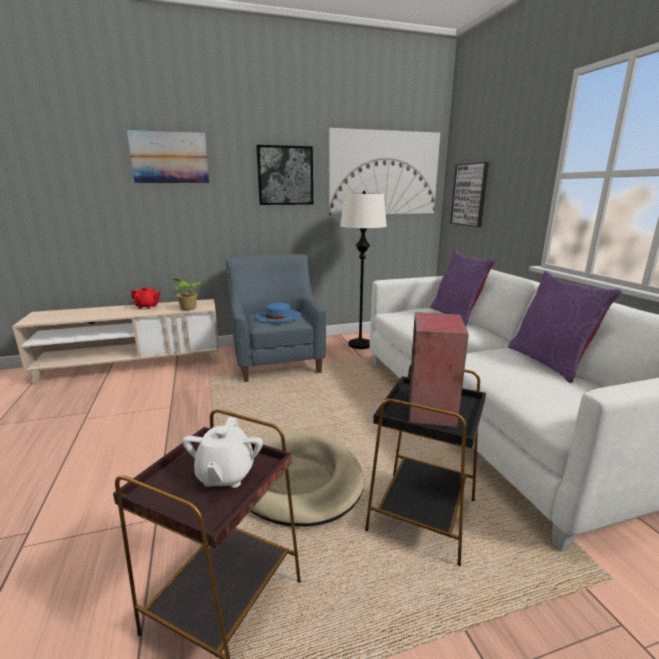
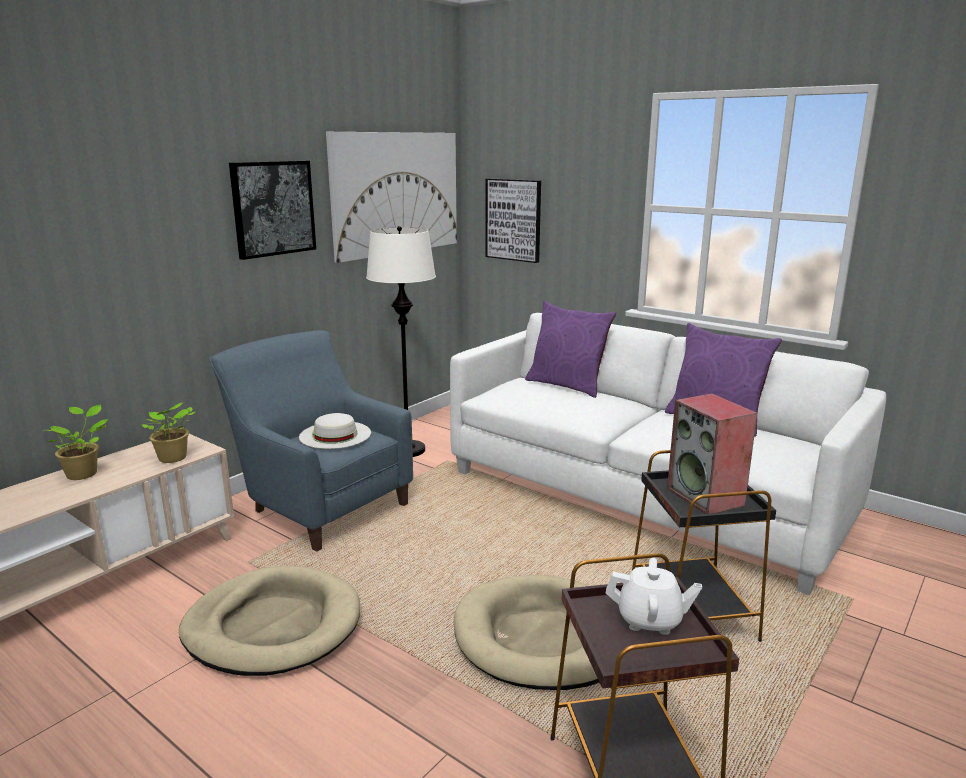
camera: 35 degrees left, 0 degrees up
picture [127,130,209,183] -> none
red teapot [131,287,161,309] -> potted plant [46,404,109,480]
white teapot [182,417,263,488] -> white teapot turned 45 degrees counterclockwise [606,558,702,635]
blue hat [256,302,301,322] -> white hat [299,413,371,449]
none -> beige dog bed [179,566,360,676]

